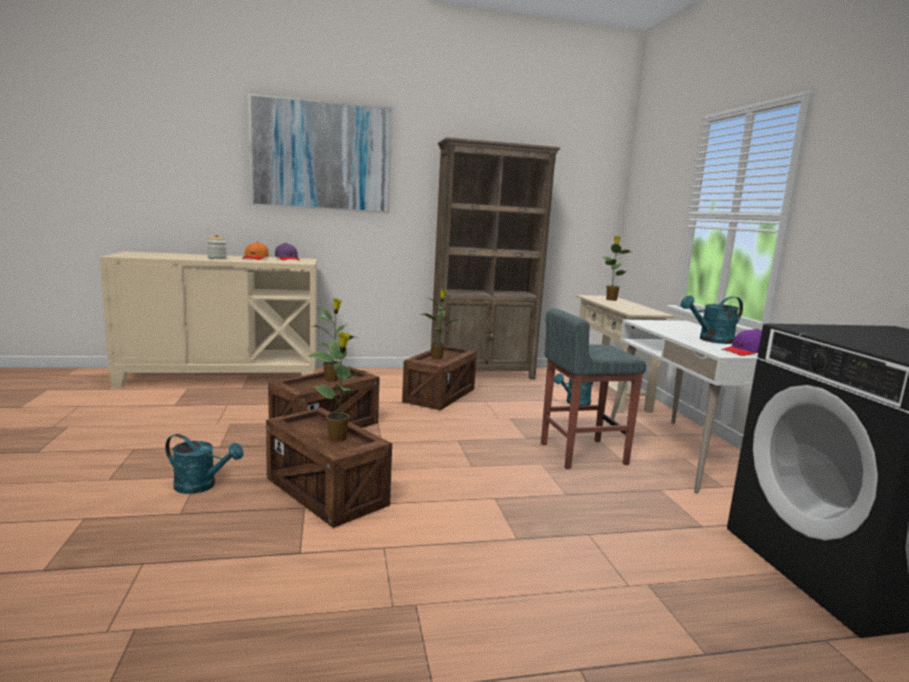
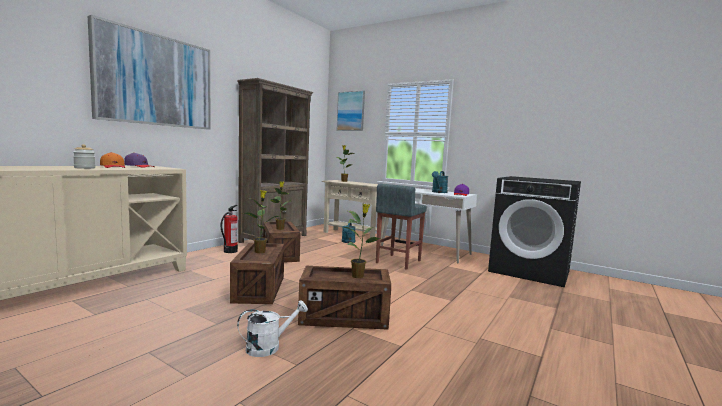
camera: 45 degrees left, 5 degrees down
turquoise watering can [165,434,244,494] -> white watering can [237,300,308,357]
none -> fire extinguisher [220,205,238,253]
none -> picture [337,90,365,131]

